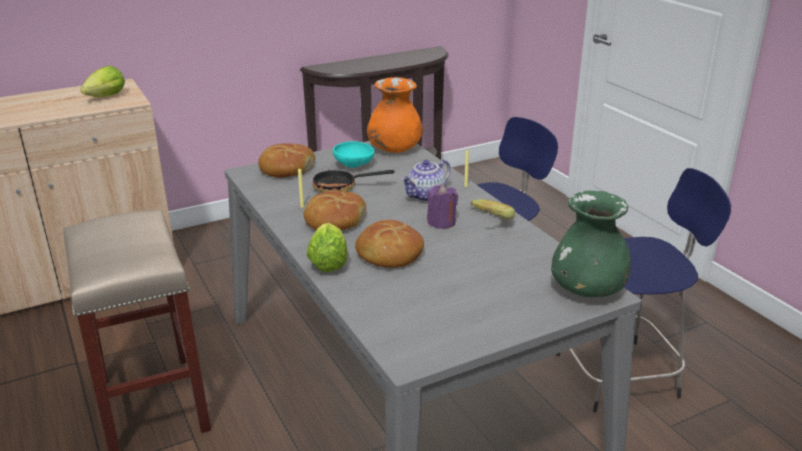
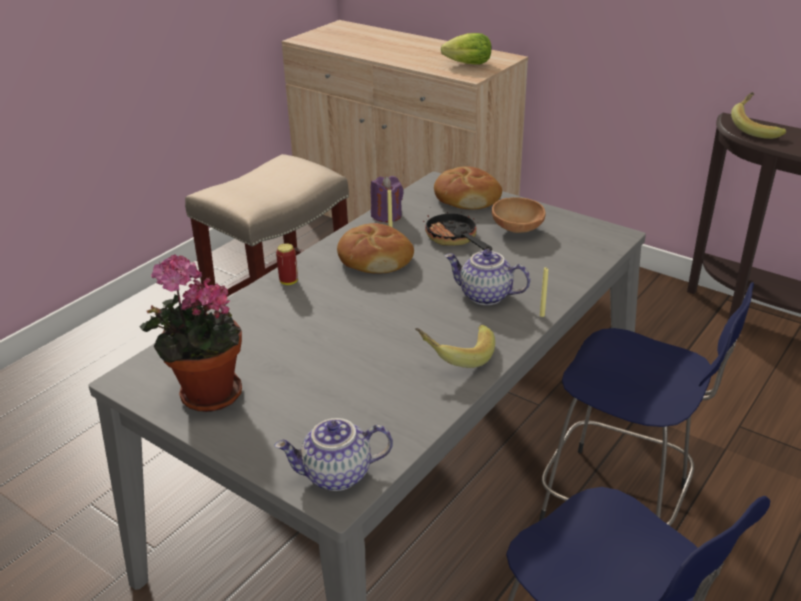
camera: 65 degrees right, 5 degrees up
lettuce [307,223,348,272] -> can [276,244,298,285]
turquoise bowl [333,141,375,168] -> brown bowl [492,197,546,233]
bread [355,220,424,268] -> none
orange vase [367,77,423,153] -> none
purple candle [427,185,458,229] -> purple candle moved to [371,176,404,222]
green vase [551,191,631,297] -> teapot [274,418,393,491]
none -> potted plant [140,254,242,412]
none -> banana [731,92,786,139]

